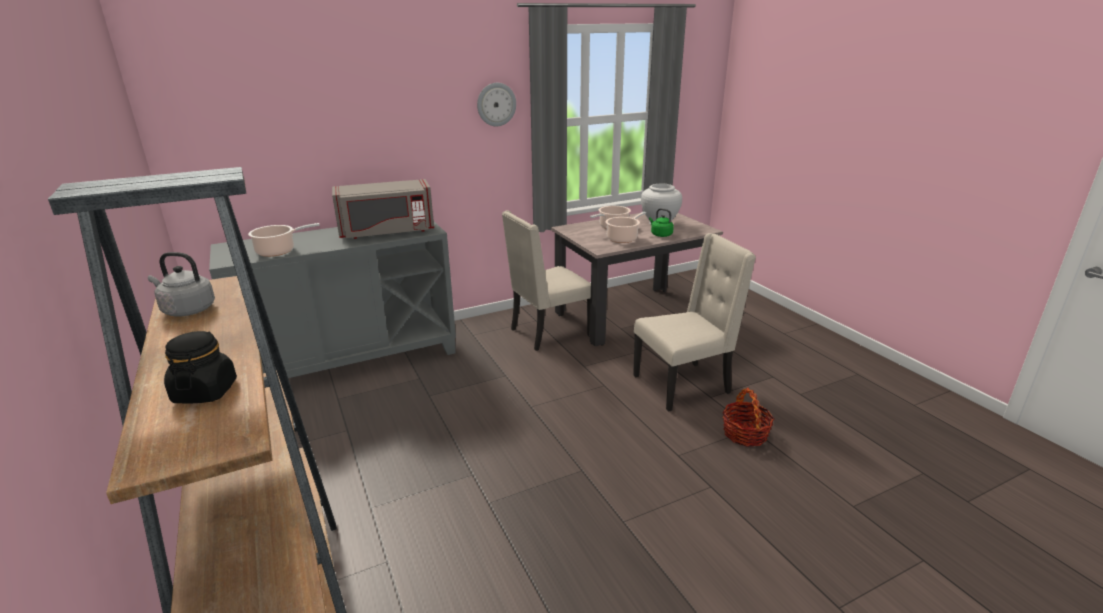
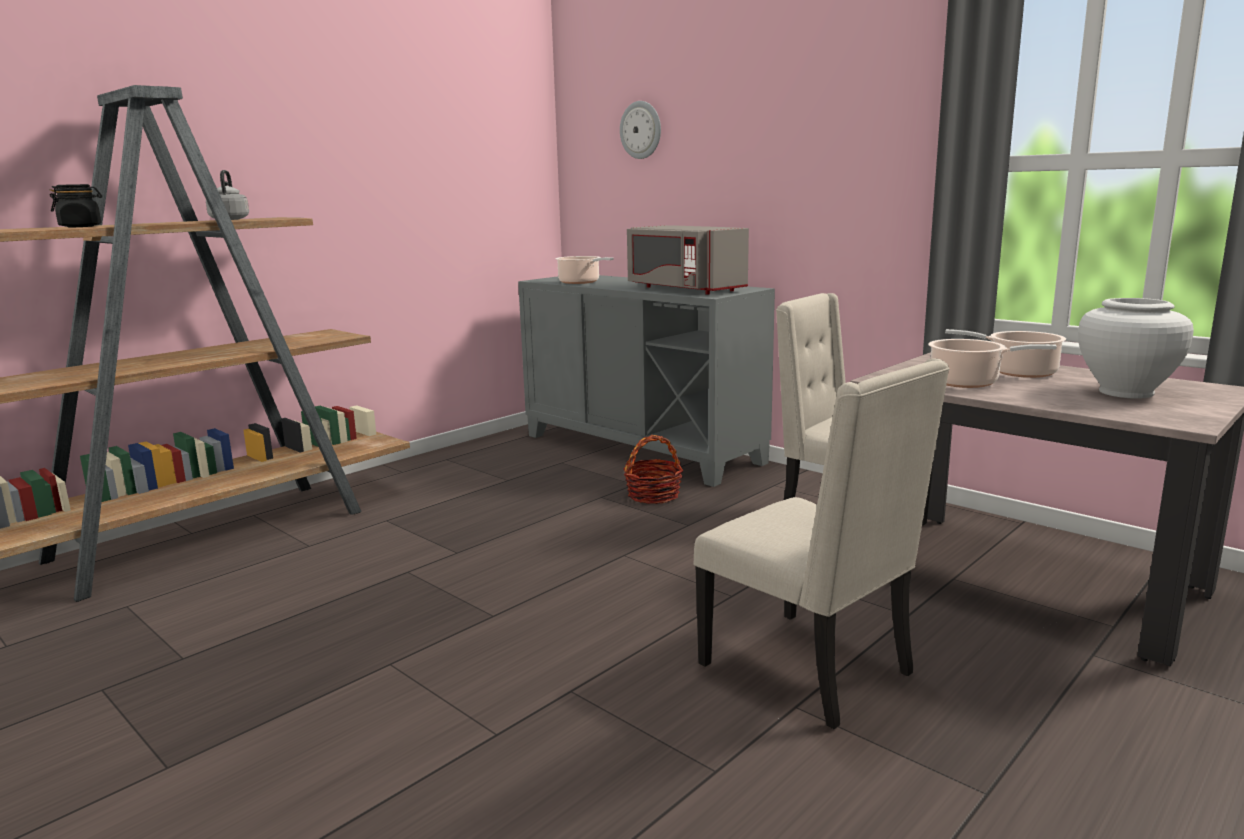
camera: 70 degrees right, 10 degrees down
wall clock [477,83,516,126] -> wall clock moved to [620,101,661,159]
green kettle [649,208,674,237] -> none
basket [722,388,774,447] -> basket moved to [623,435,684,504]

